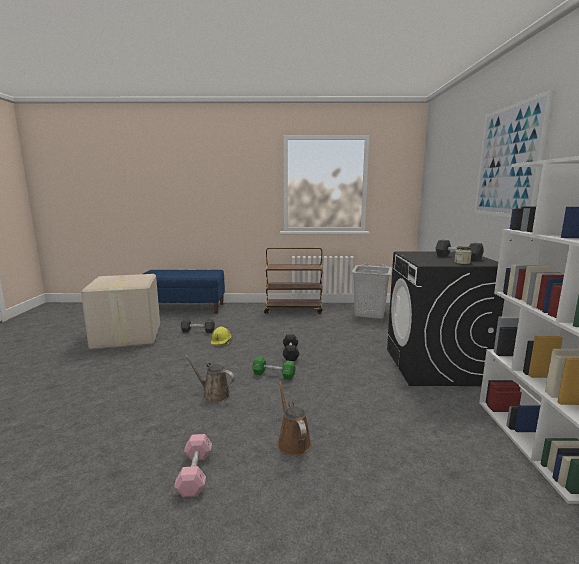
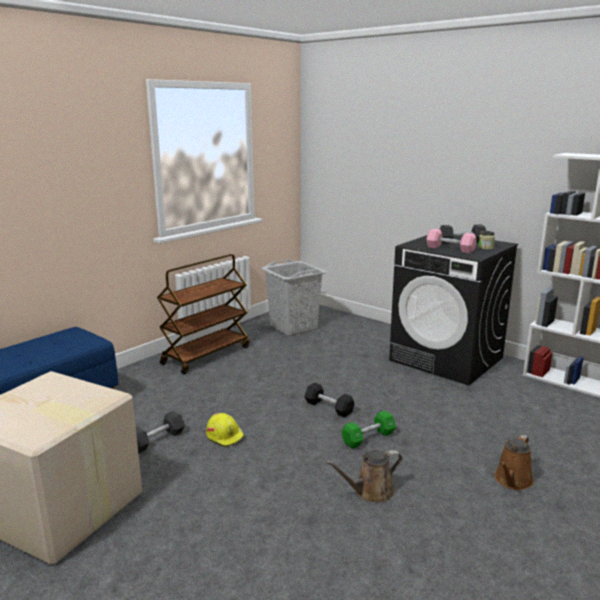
camera: 50 degrees left, 5 degrees up
pink dumbbell [174,434,212,497] -> pink dumbbell moved to [426,229,477,253]
brown watering can [277,382,311,456] -> brown watering can turned 75 degrees counterclockwise [494,435,534,490]
picture [474,90,553,217] -> none

